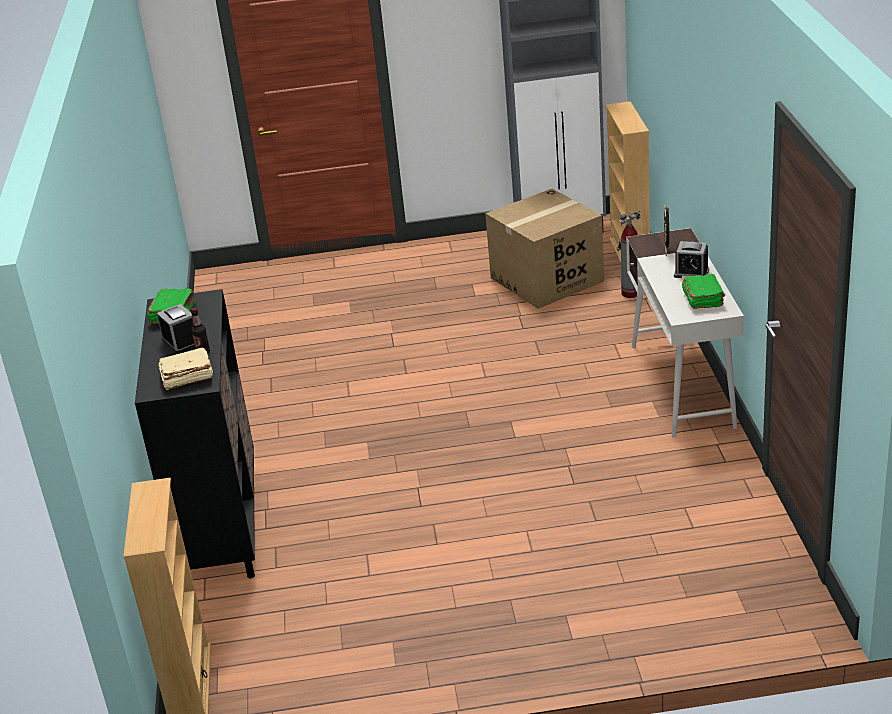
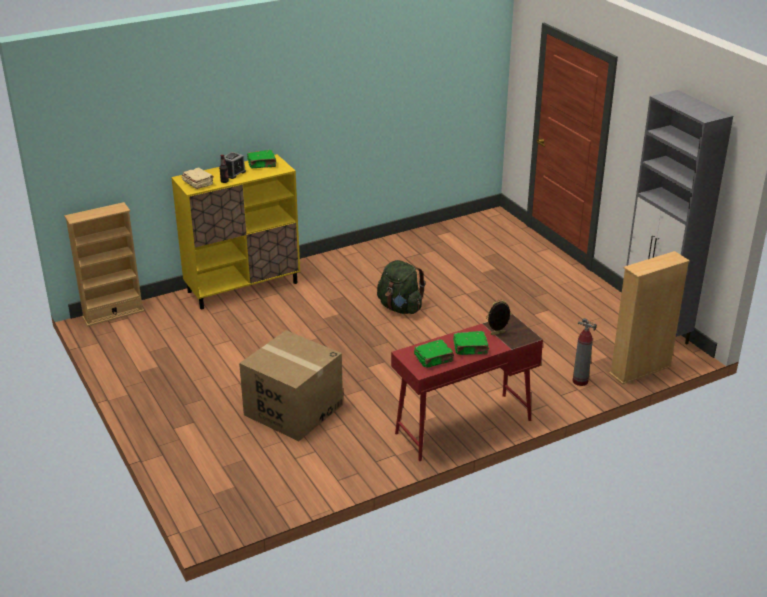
camera: 65 degrees right, 0 degrees up
black cabinet [135,289,255,578] -> yellow cabinet [171,154,300,309]
cardboard box [485,189,604,309] -> cardboard box moved to [239,330,343,441]
white desk [626,228,744,438] -> red desk [391,314,543,461]
alarm clock [674,241,709,278] -> green book [453,331,489,355]
none -> green backpack [377,260,425,314]

